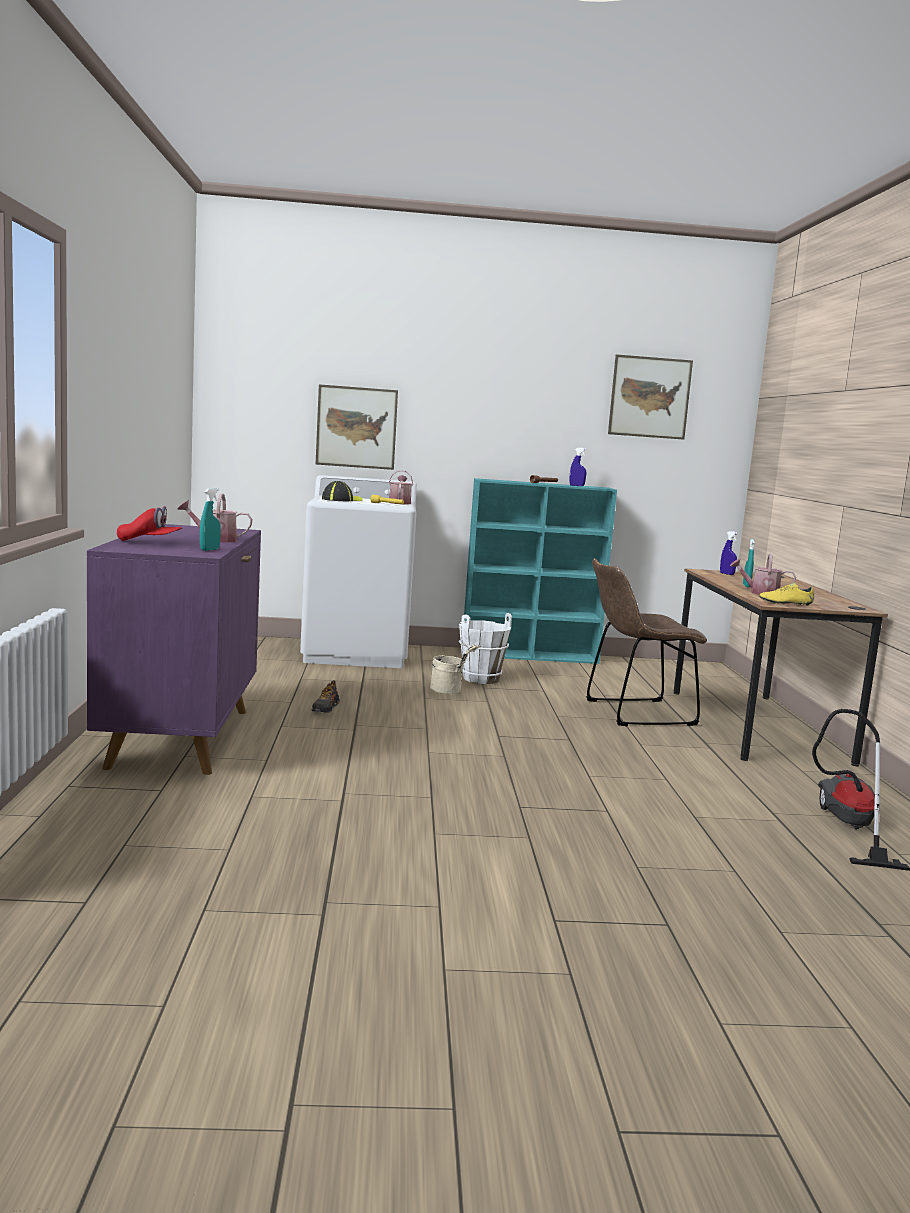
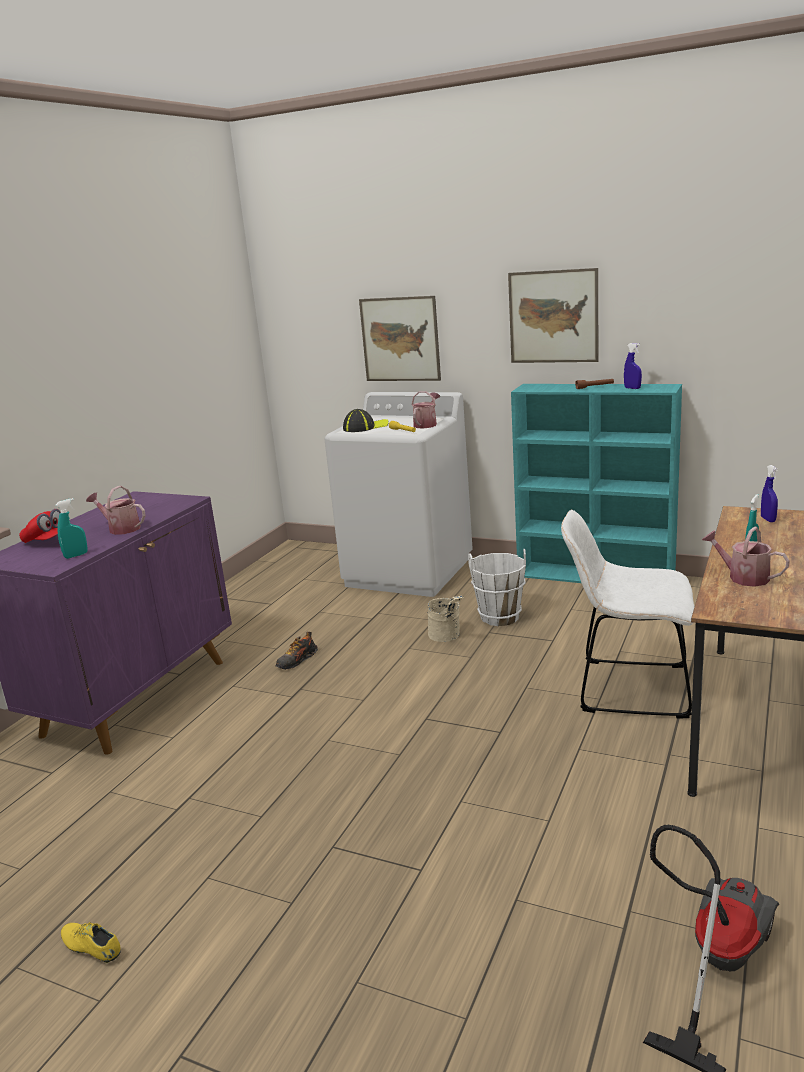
camera: 30 degrees right, 10 degrees up
brown chair [586,559,707,726] -> white chair [561,510,695,719]
picture [608,354,693,440] -> picture moved to [508,268,599,363]
yellow shoe [759,582,814,606] -> yellow shoe moved to [61,922,121,963]

